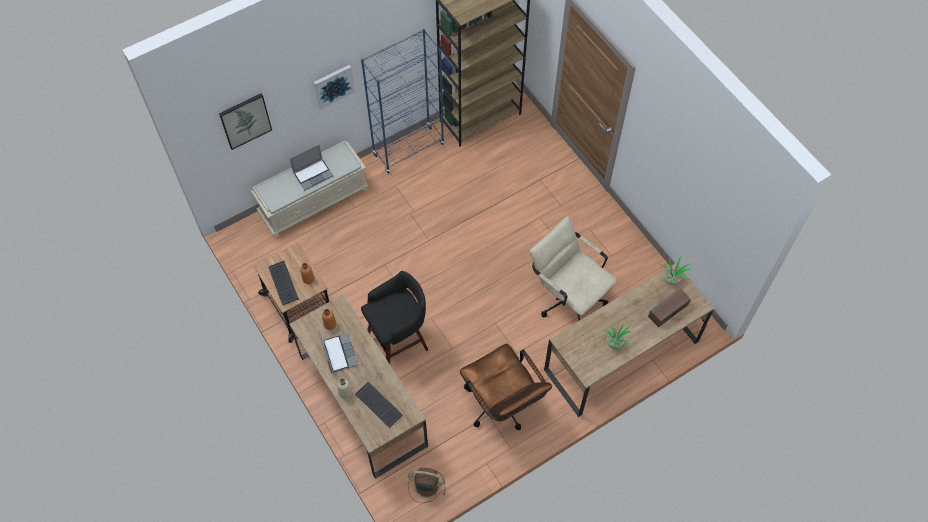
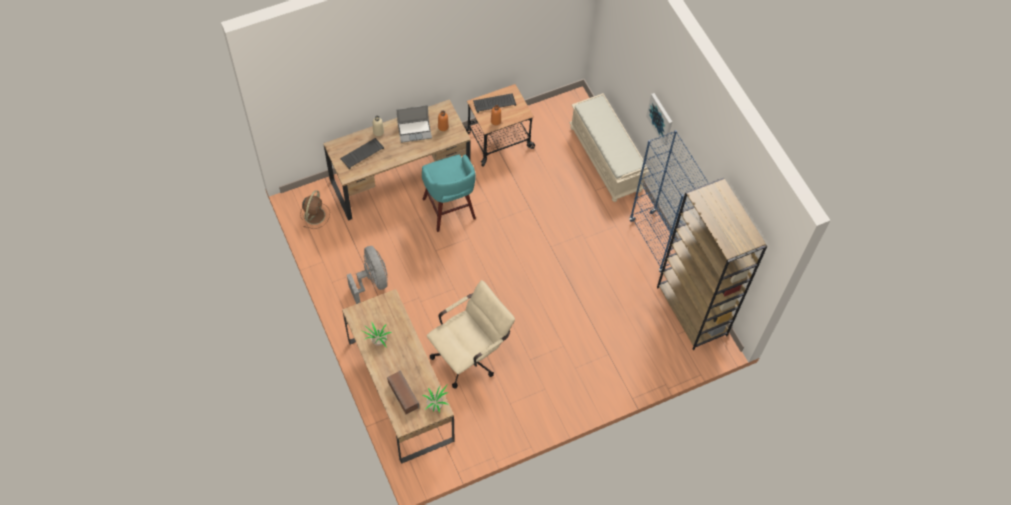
camera: 95 degrees right, 0 degrees up
picture [219,93,272,150] -> none
laptop [290,144,334,191] -> none
black stool [361,271,428,364] -> turquoise stool [422,154,476,232]
brown office chair [460,344,552,430] -> grey fan [347,246,388,304]

